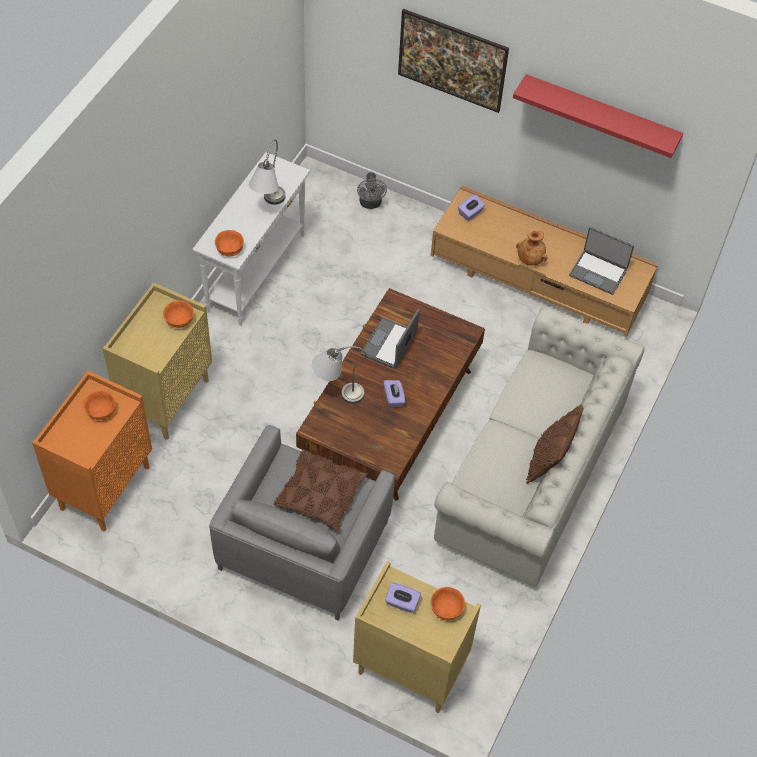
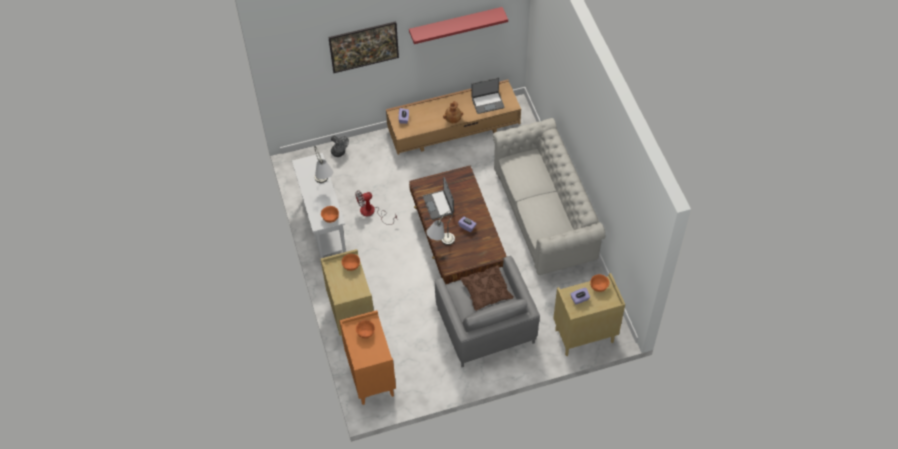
camera: 40 degrees left, 0 degrees up
brown pillow [526,404,584,484] -> none
none -> fan [355,190,397,225]

